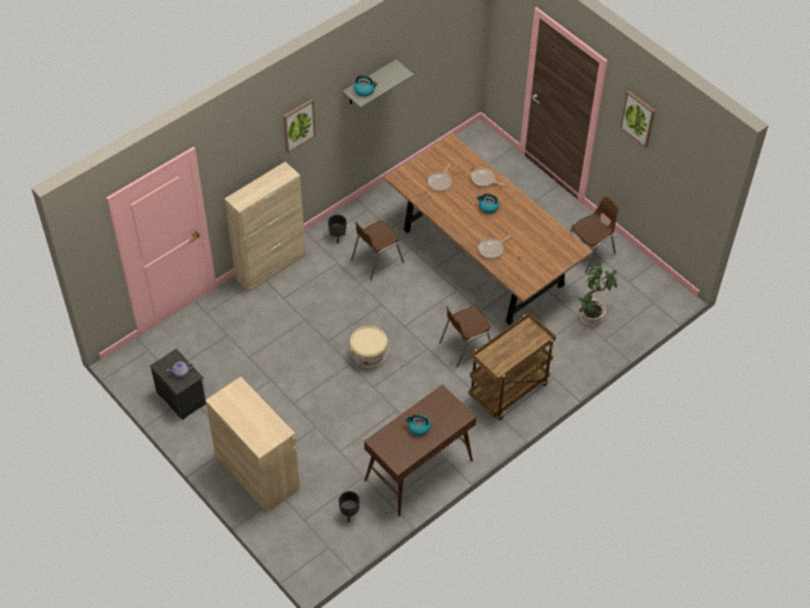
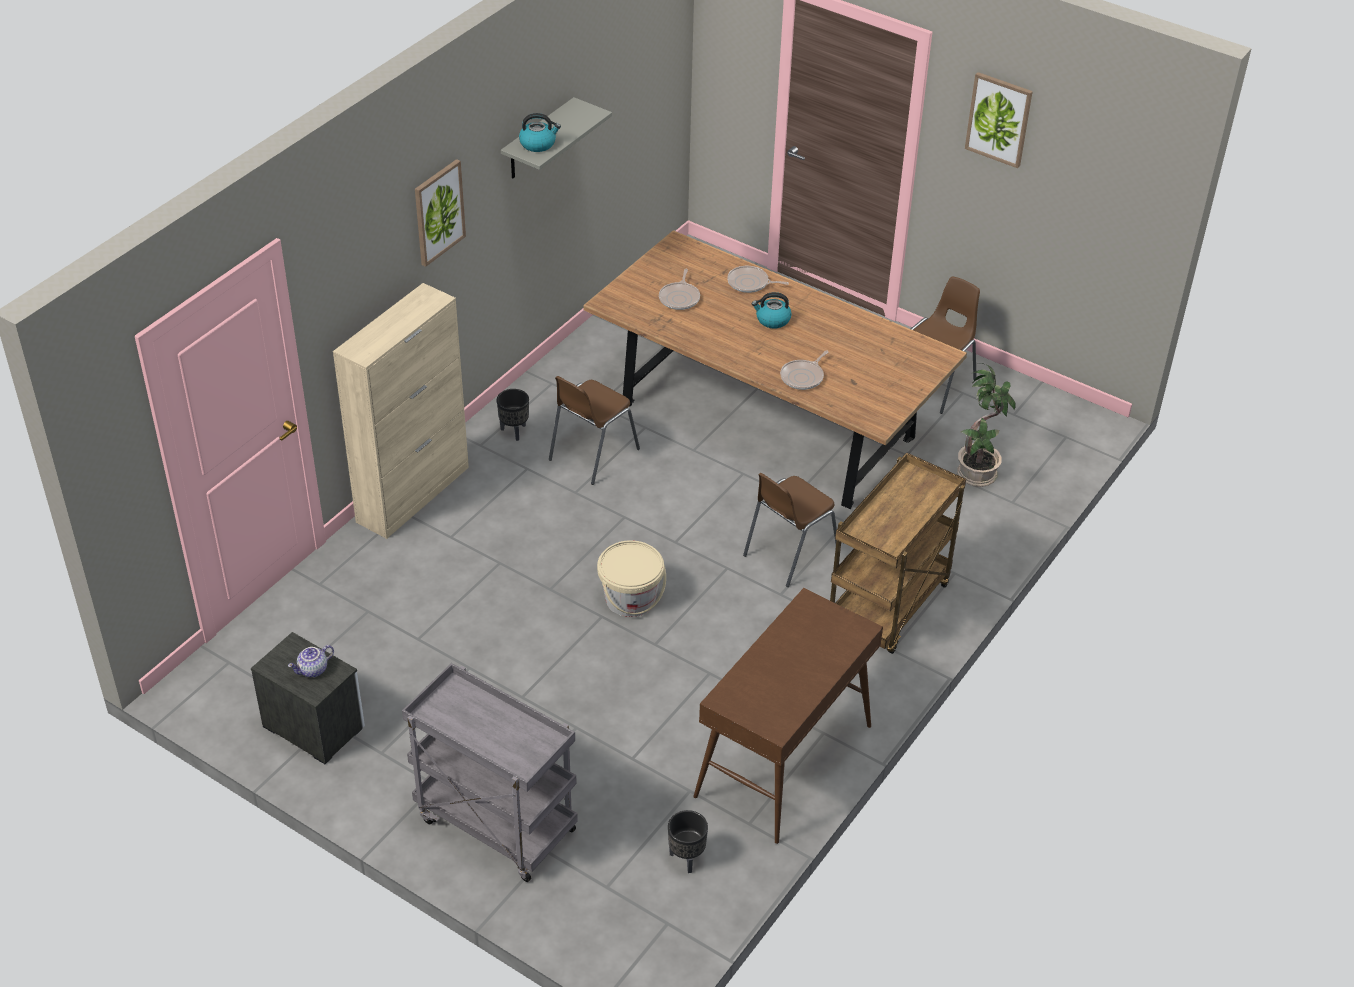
camera: 15 degrees left, 10 degrees down
beige cabinet [205,377,300,513] -> grey cart [402,663,578,882]
kettle [405,415,431,436] -> none

